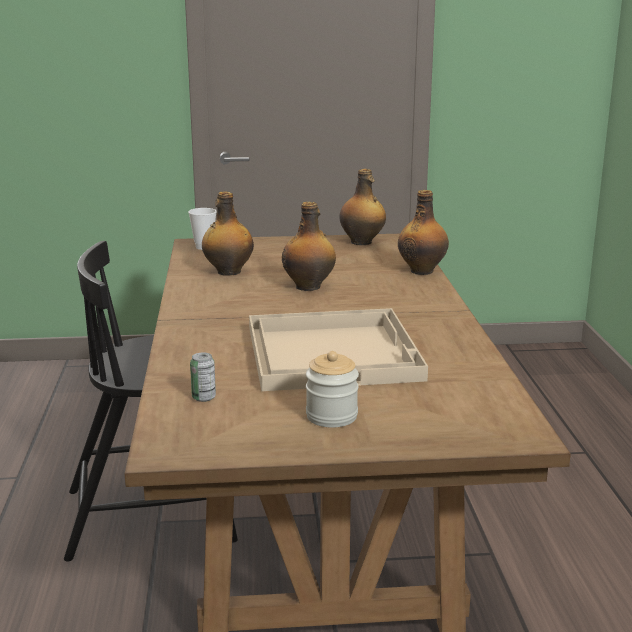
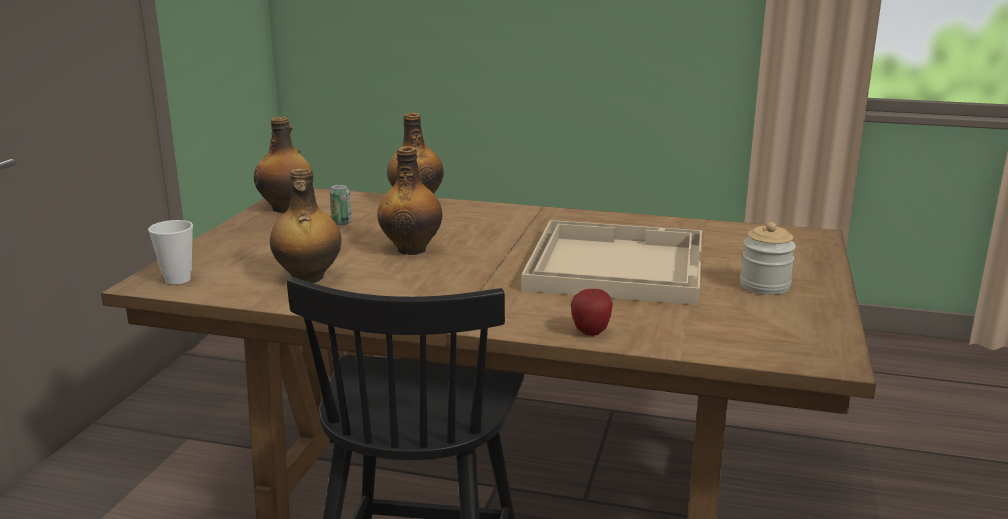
camera: 70 degrees left, 0 degrees up
can [190,353,216,402] -> can moved to [330,185,352,225]
none -> apple [571,289,613,336]

